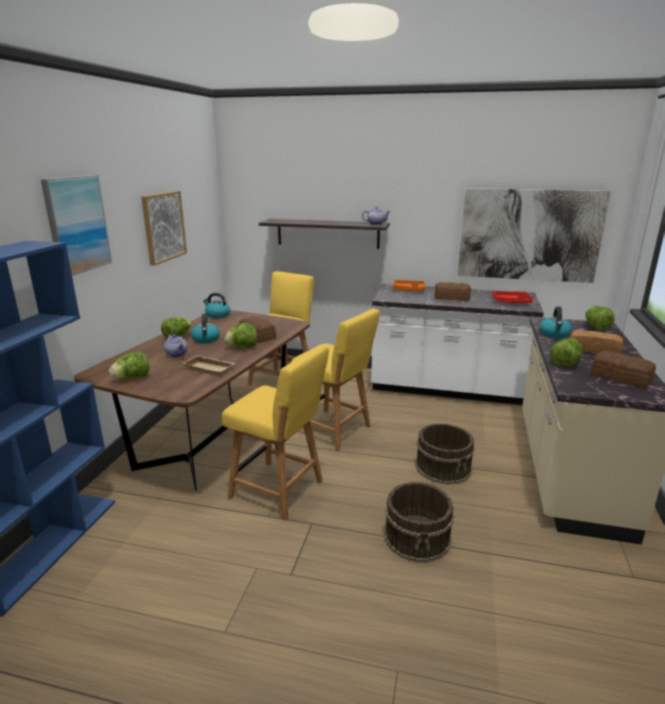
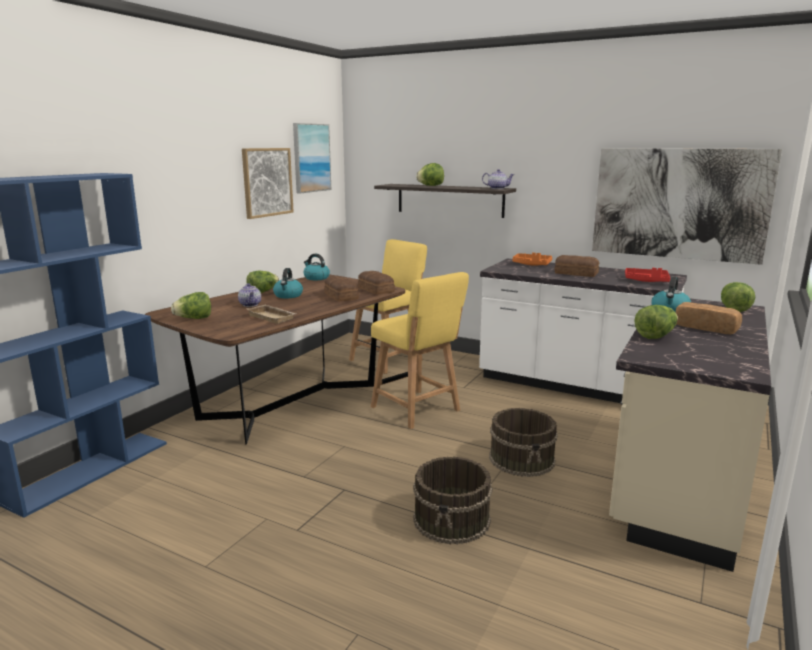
camera: 15 degrees right, 5 degrees down
picture [41,175,112,276] -> picture moved to [293,123,331,193]
yellow chair [222,345,329,521] -> none
lettuce [224,323,257,348] -> lettuce moved to [416,163,444,186]
bread [591,351,656,388] -> bread moved to [358,271,395,294]

